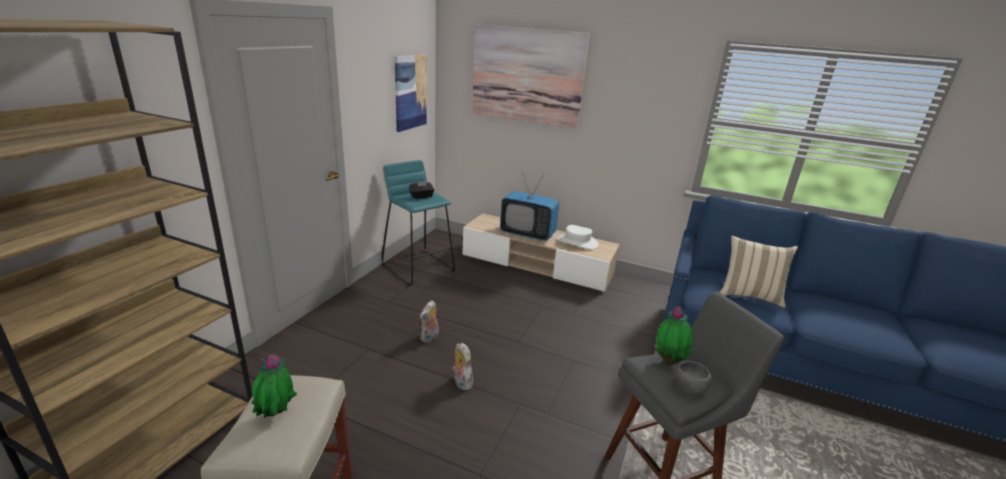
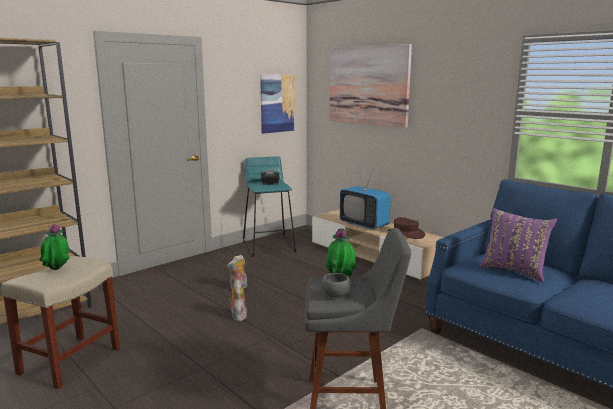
camera: 25 degrees right, 10 degrees down
white hat [557,225,599,249] -> brown hat [387,217,425,239]
beige pillow [720,236,798,308] -> purple pillow [480,208,557,283]

